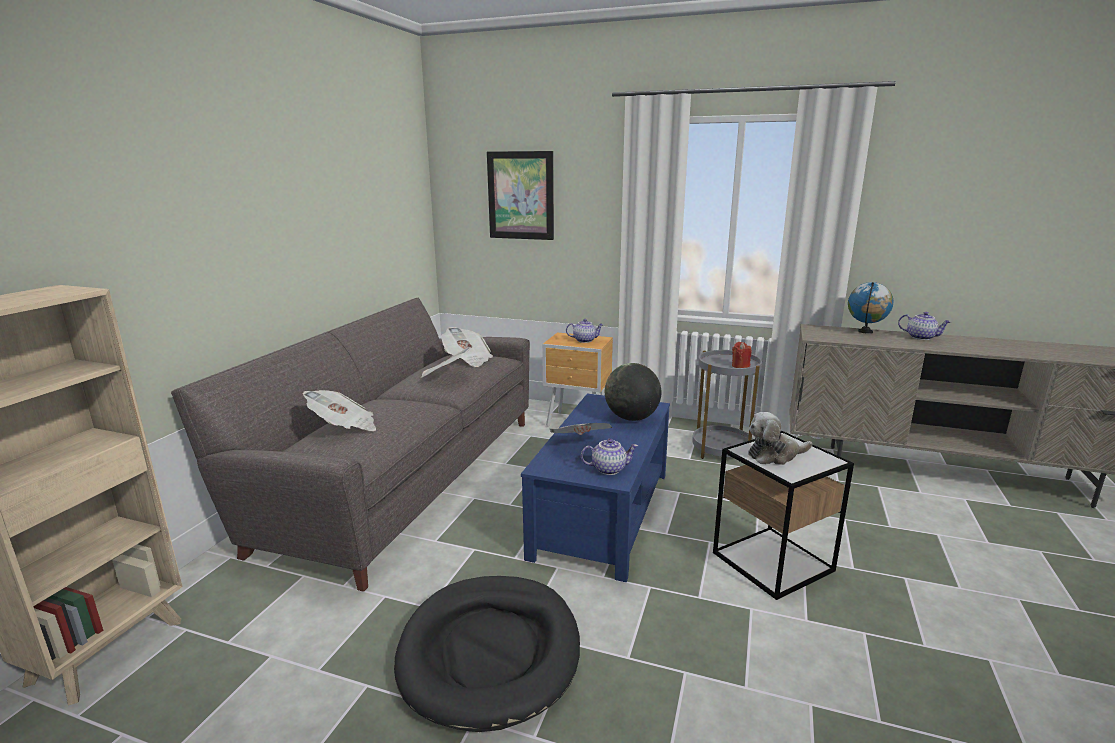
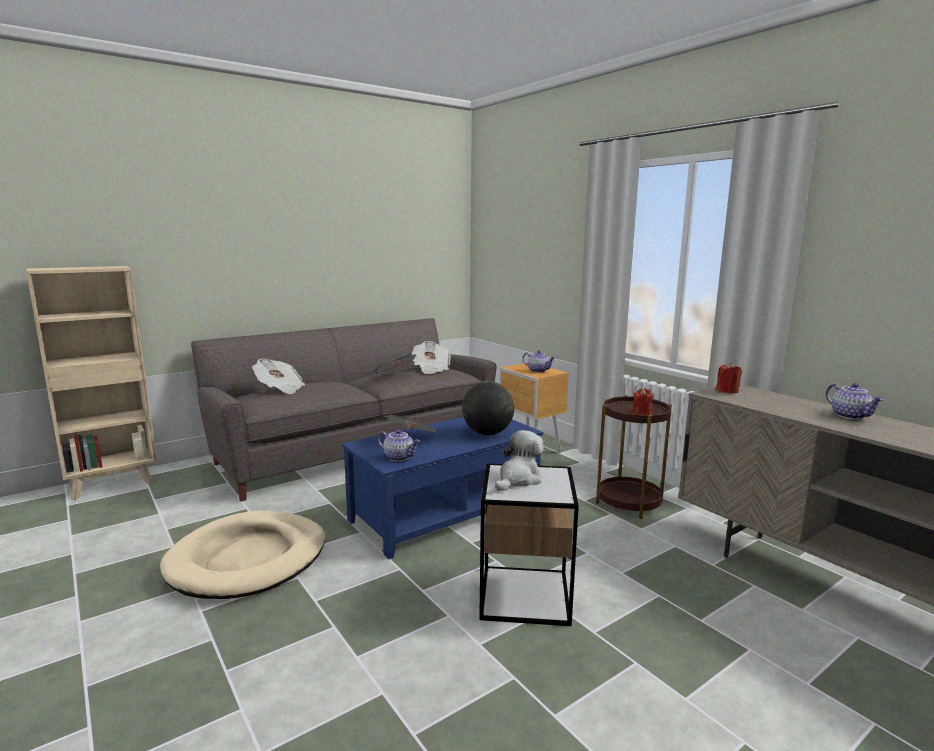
camera: 35 degrees right, 5 degrees down
black dog bed [394,576,580,732] -> beige dog bed [160,511,325,599]
picture [487,151,554,240] -> none
grey side table [692,350,762,459] -> brown side table [596,395,672,519]
plush toy [748,412,812,465] -> plush toy turned 105 degrees clockwise [495,430,544,491]
globe [848,282,893,334] -> none
none -> red candle [716,362,742,394]

